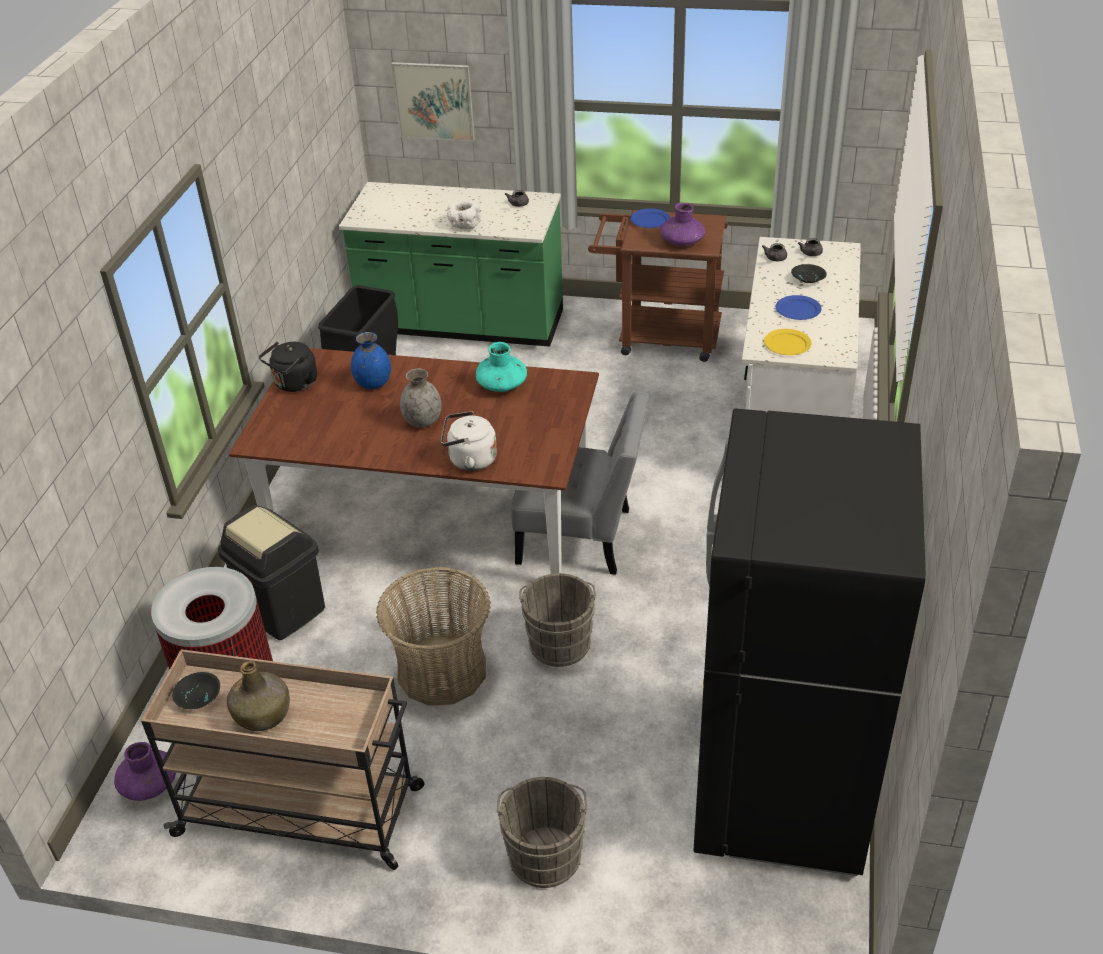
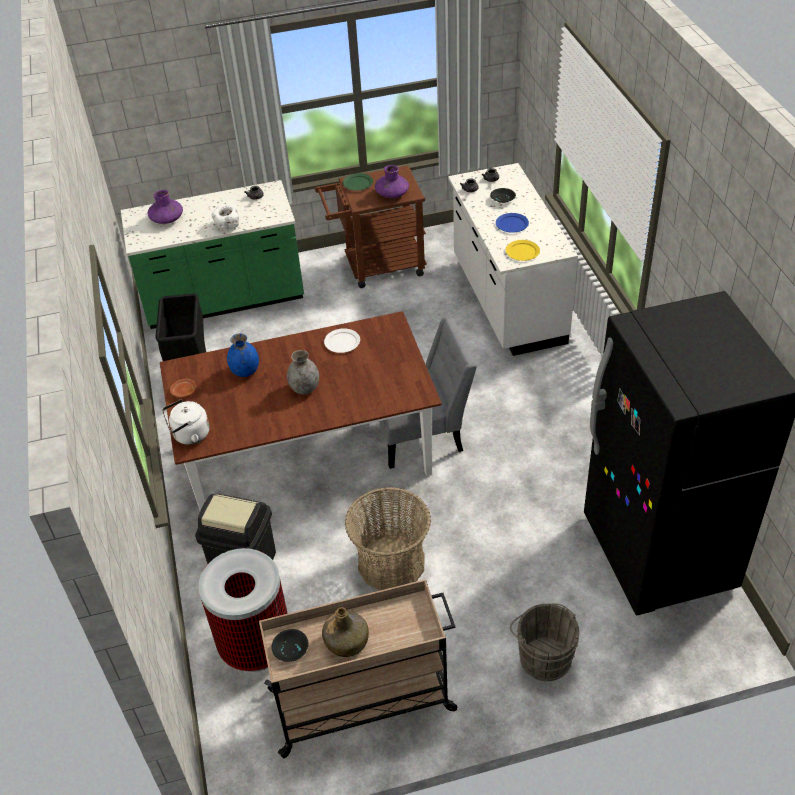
camera: 25 degrees left, 5 degrees up
purple vase [114,742,176,801] -> purple vase moved to [148,190,183,224]
black kettle [259,342,317,392] -> brown plate [170,379,196,397]
picture [391,62,475,142] -> none
white kettle [441,411,497,471] -> white kettle moved to [162,399,209,445]
turquoise vase [476,342,527,392] -> white plate [324,328,360,353]
grey bucket [519,573,596,667] -> none
blue plate [630,208,670,228] -> green plate [343,173,373,191]

